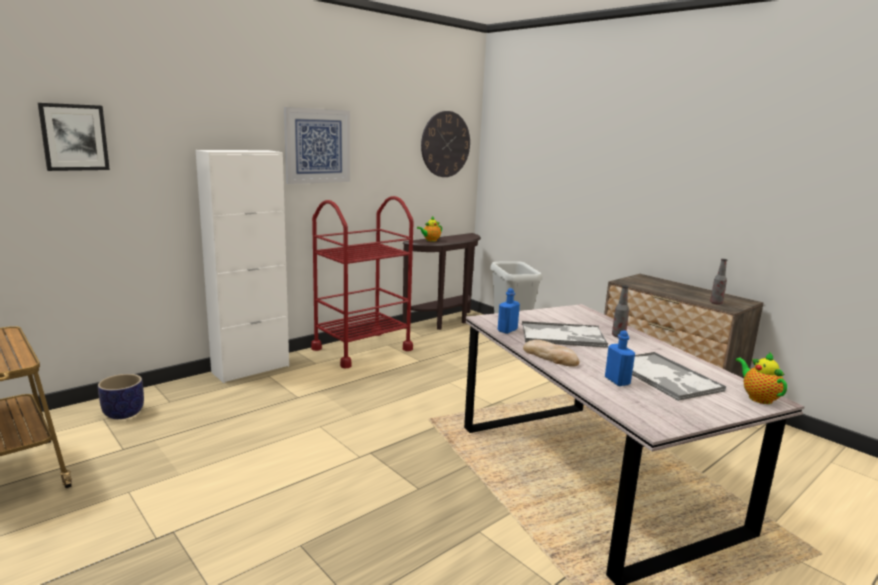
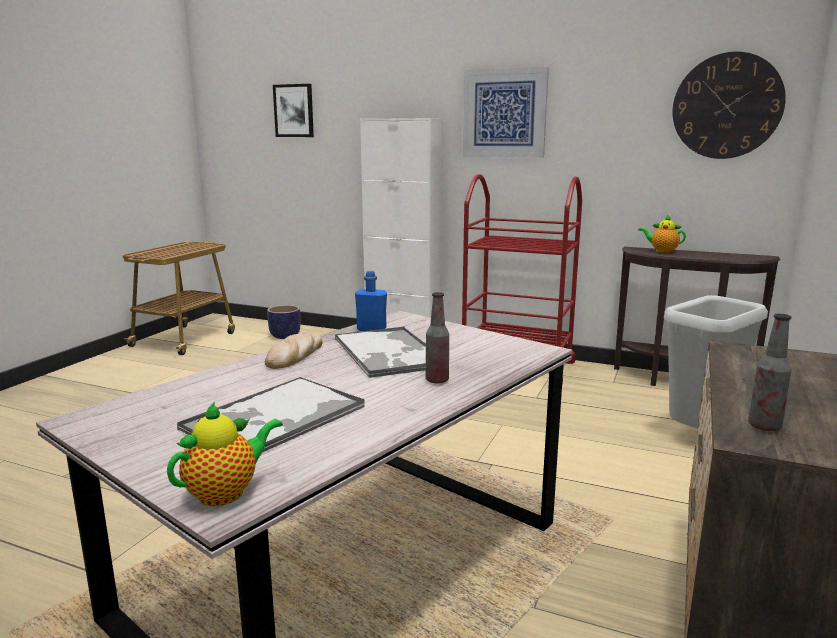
camera: 65 degrees right, 0 degrees up
blue bottle [605,330,635,386] -> none

